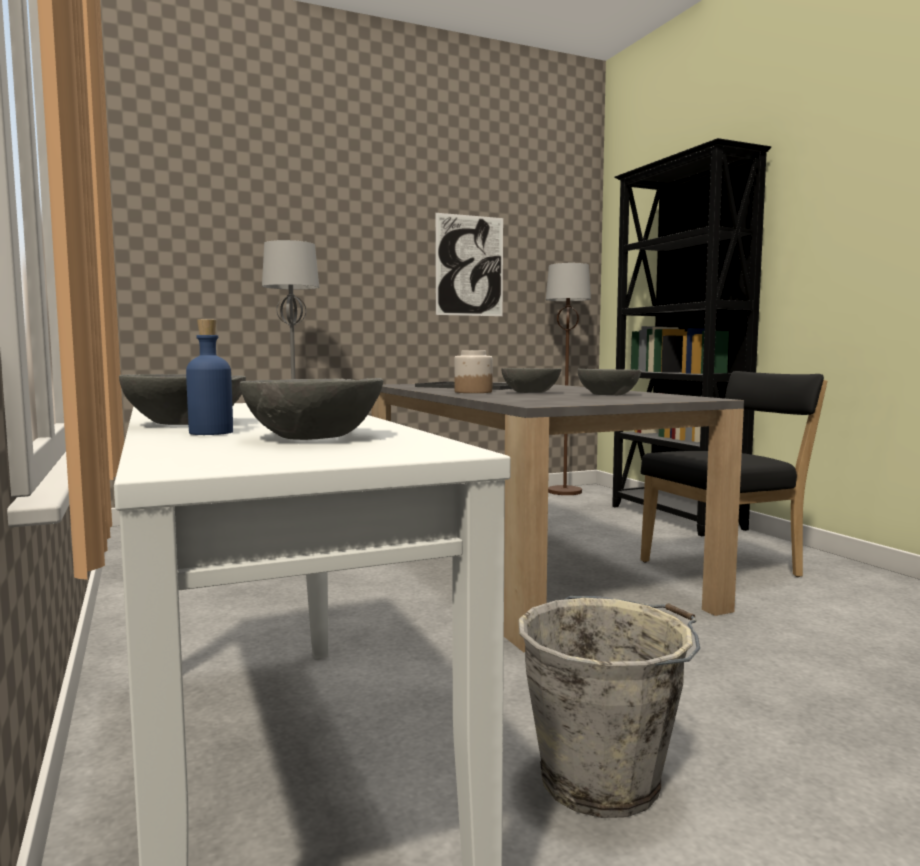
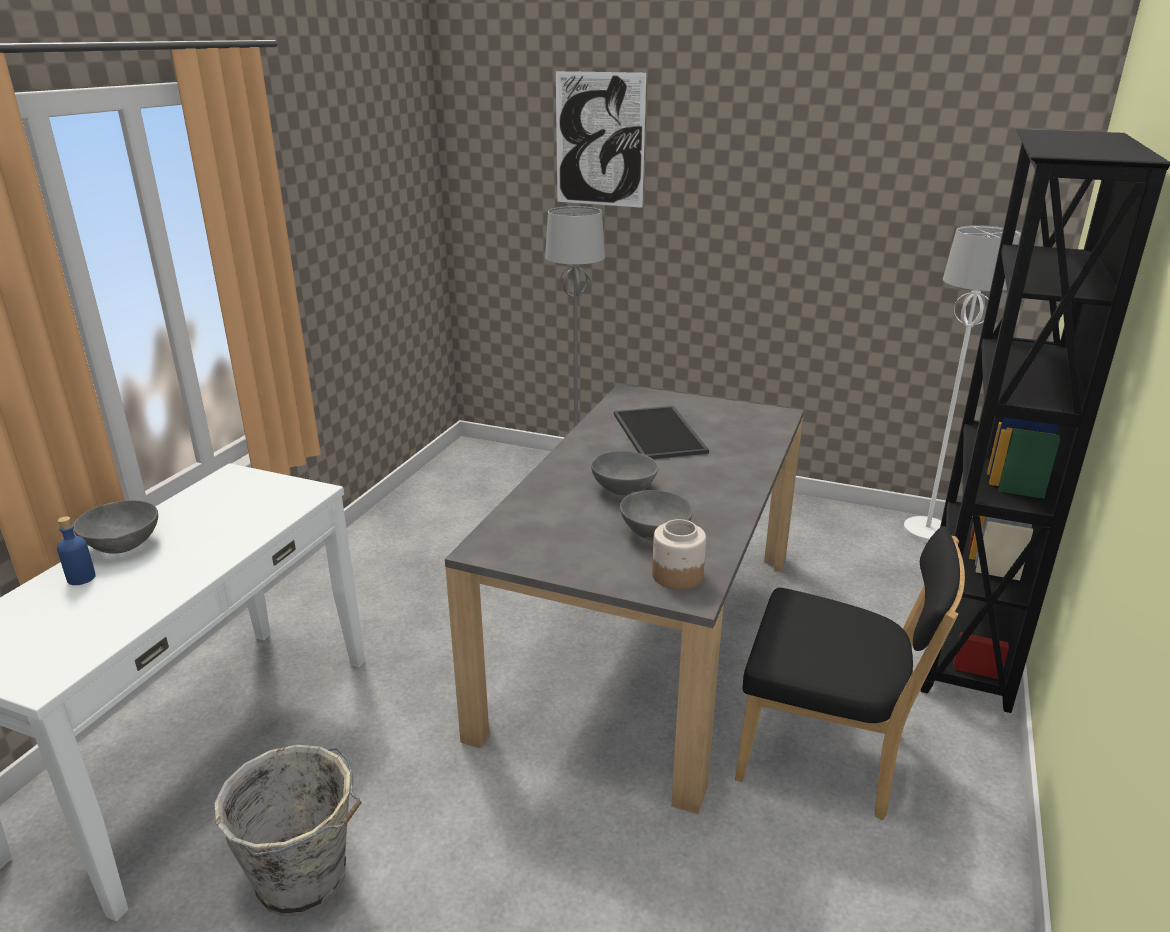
camera: 45 degrees right, 20 degrees up
grey bowl [240,378,384,440] -> none
picture [435,213,503,316] -> picture moved to [556,71,646,208]
jar [454,351,493,393] -> jar moved to [652,519,706,590]
brown floor lamp [546,263,591,495] -> white floor lamp [903,225,1021,543]

